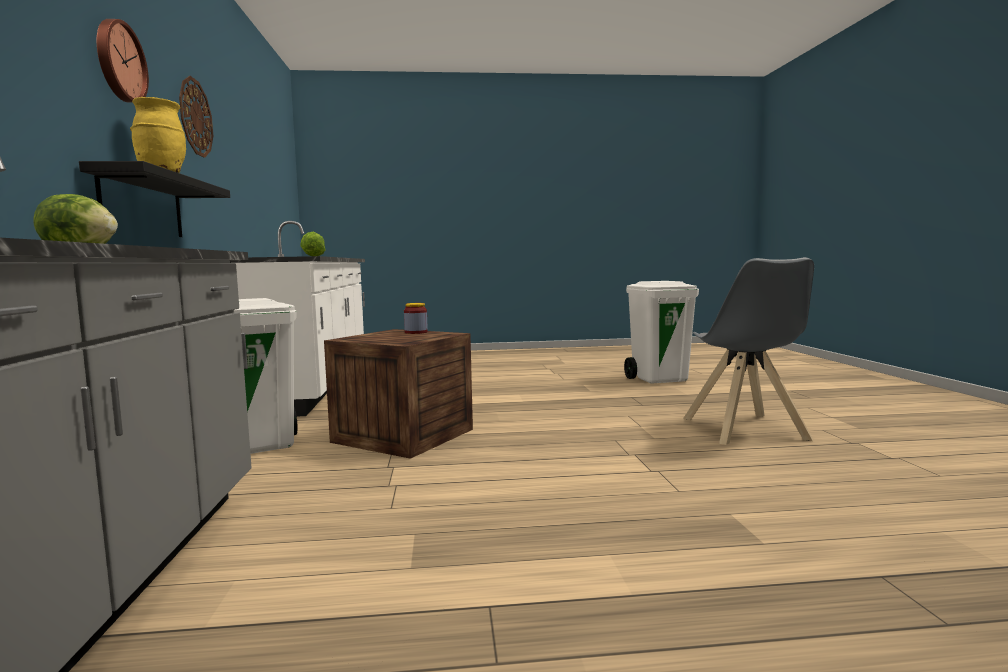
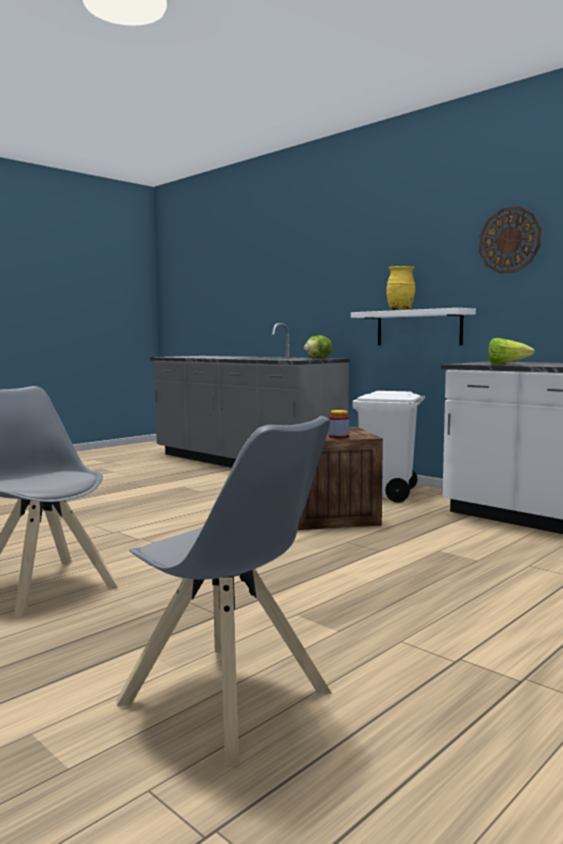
camera: 140 degrees right, 0 degrees up
black shelf [79,161,230,237] -> white shelf [351,308,476,345]
wall clock [97,19,149,103] -> none
white trash can [624,281,699,384] -> grey chair [116,416,332,766]

